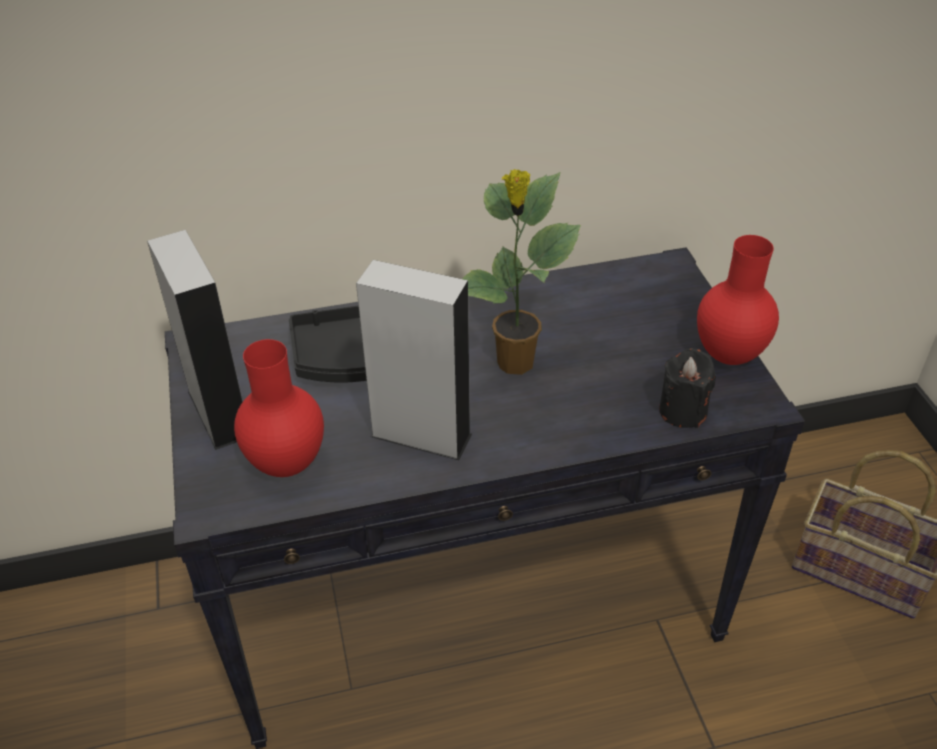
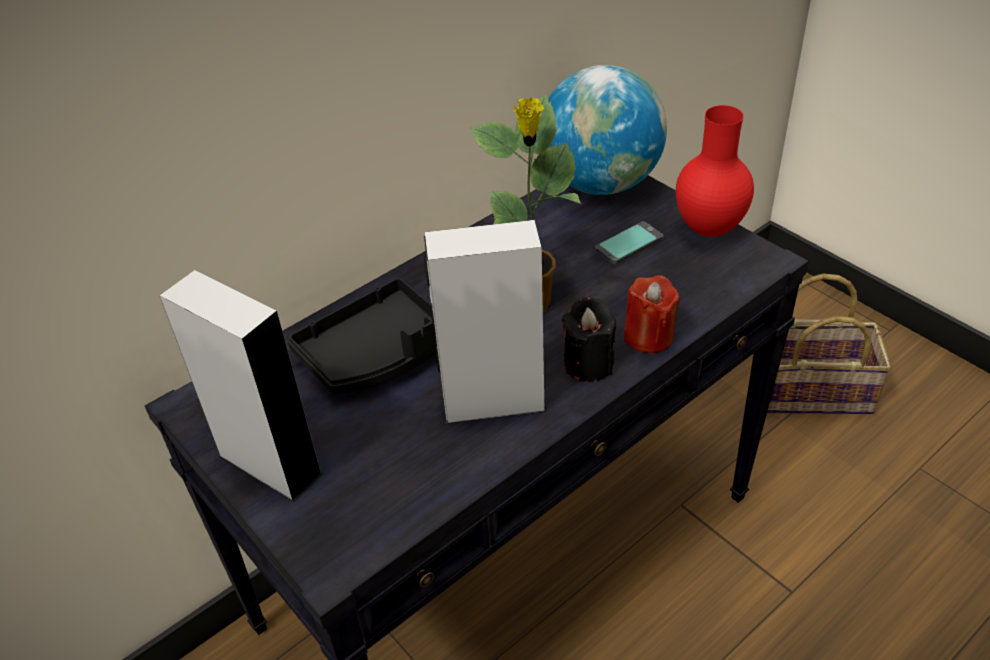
camera: 25 degrees left, 0 degrees up
red vase [234,339,324,477] -> none
black candle [659,348,716,428] -> black candle moved to [562,297,616,382]
none -> globe [548,65,667,195]
none -> phone [595,221,664,264]
none -> red candle [624,275,680,353]

